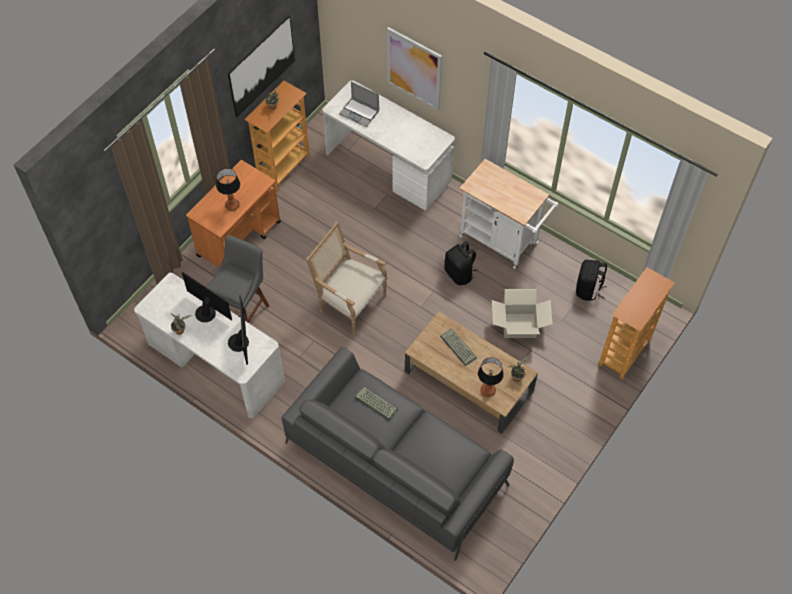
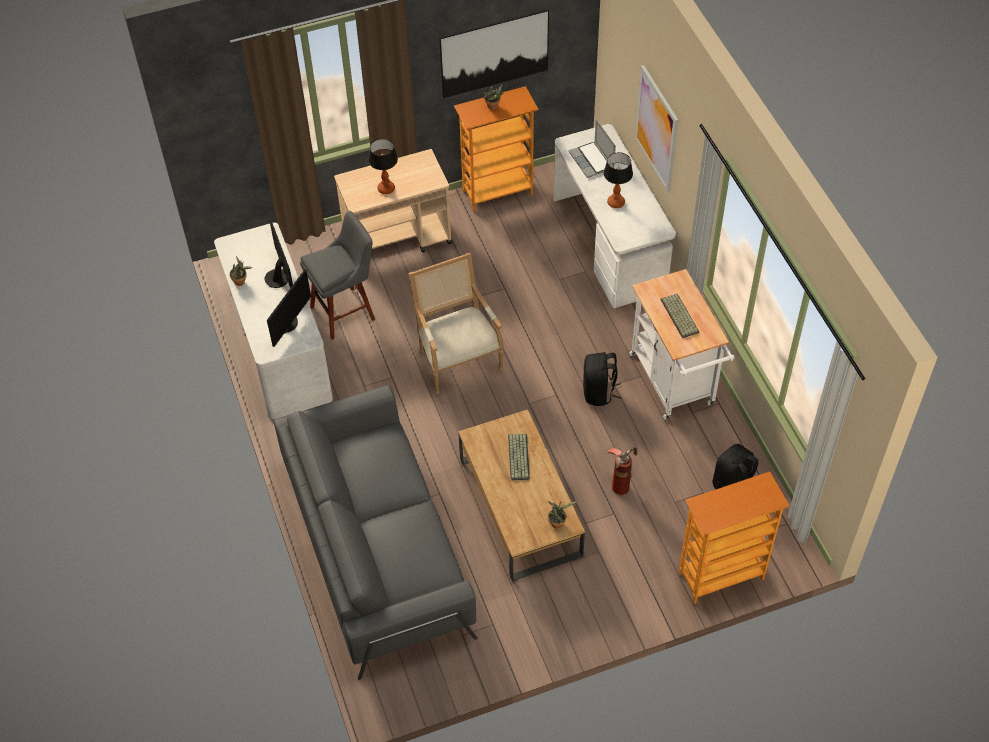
camera: 35 degrees right, 5 degrees down
orange cart [186,160,281,267] -> beige cart [334,149,452,252]
keyboard [354,386,398,420] -> keyboard moved to [660,294,699,338]
table lamp [478,357,504,397] -> table lamp moved to [603,152,633,208]
cardboard box [492,289,552,338] -> fire extinguisher [607,447,638,495]

